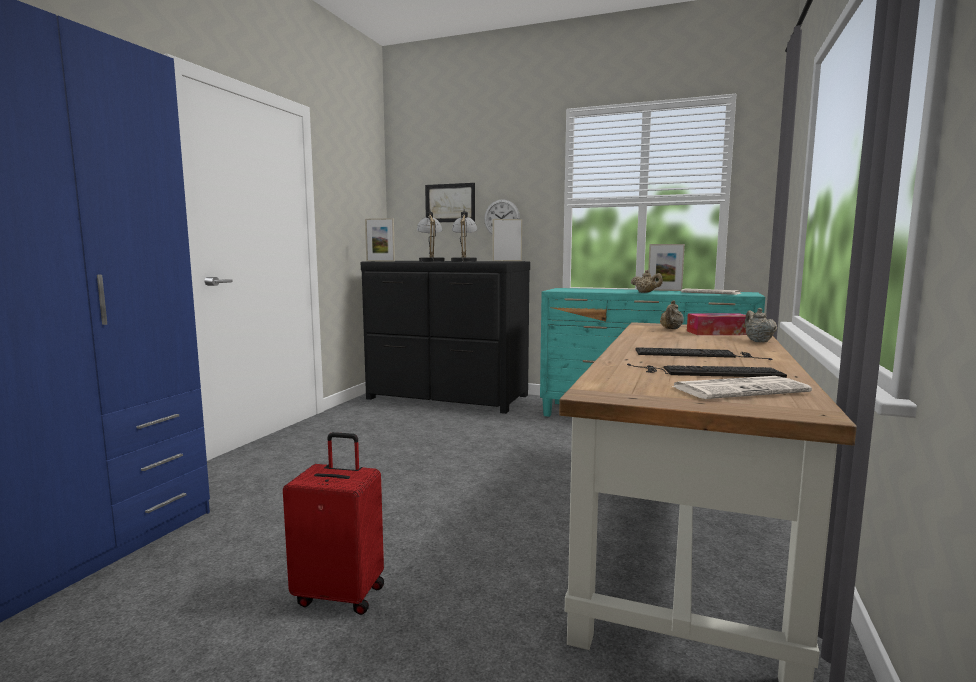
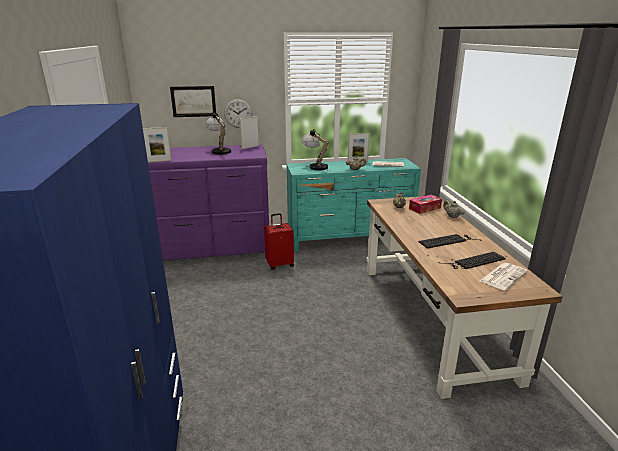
camera: 30 degrees left, 15 degrees up
red suitcase [283,432,384,615] -> red suitcase moved to [264,213,294,270]
black dresser [361,261,530,414] -> purple dresser [148,144,269,261]
table lamp [417,211,444,261] -> table lamp moved to [301,129,329,171]

